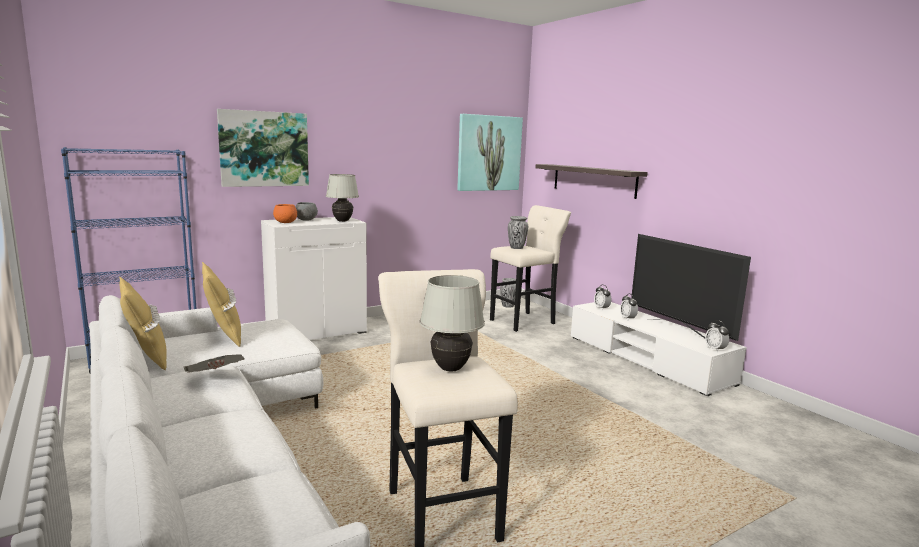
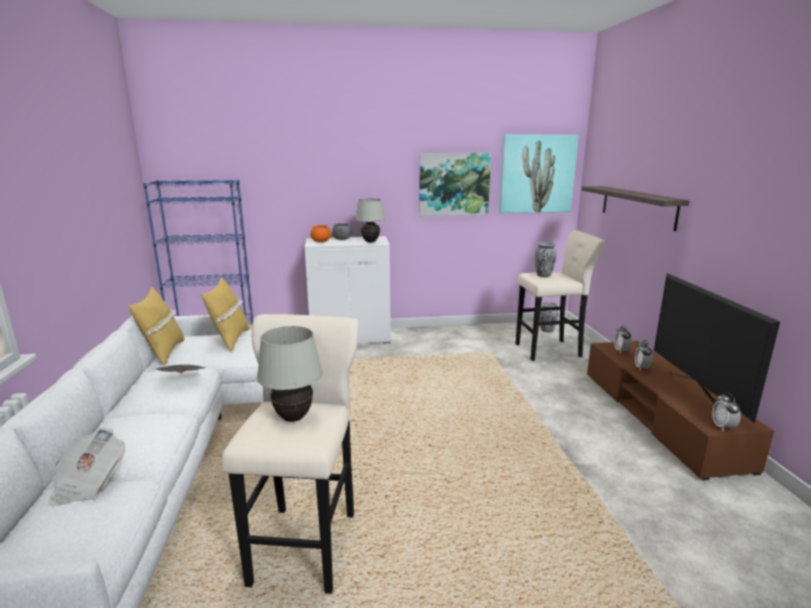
camera: 25 degrees right, 5 degrees up
picture [217,109,309,187] -> picture moved to [419,153,491,216]
white tv stand [571,302,746,396] -> brown tv stand [587,341,774,480]
none -> newspaper [48,428,125,506]

